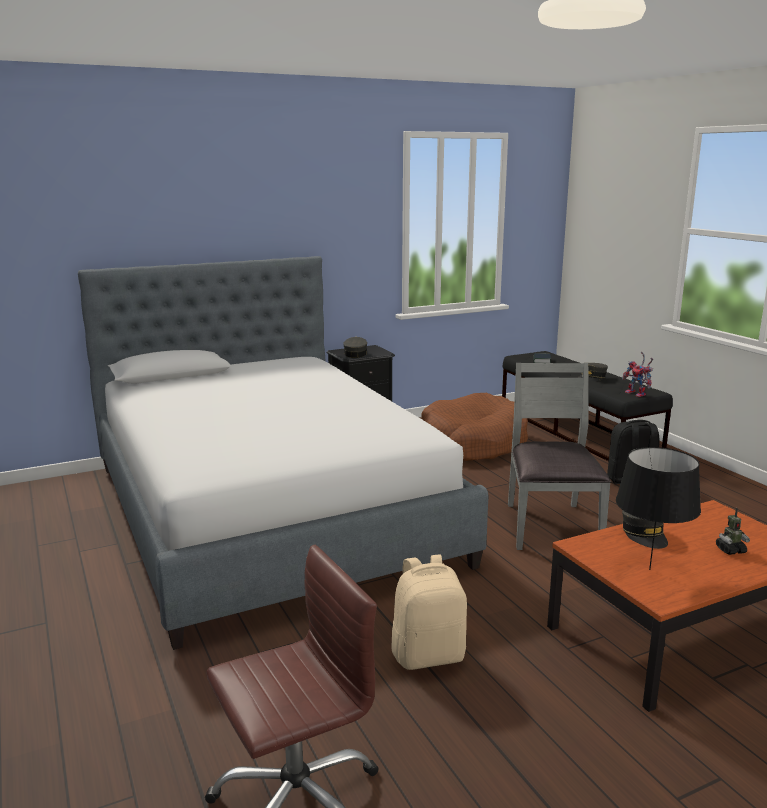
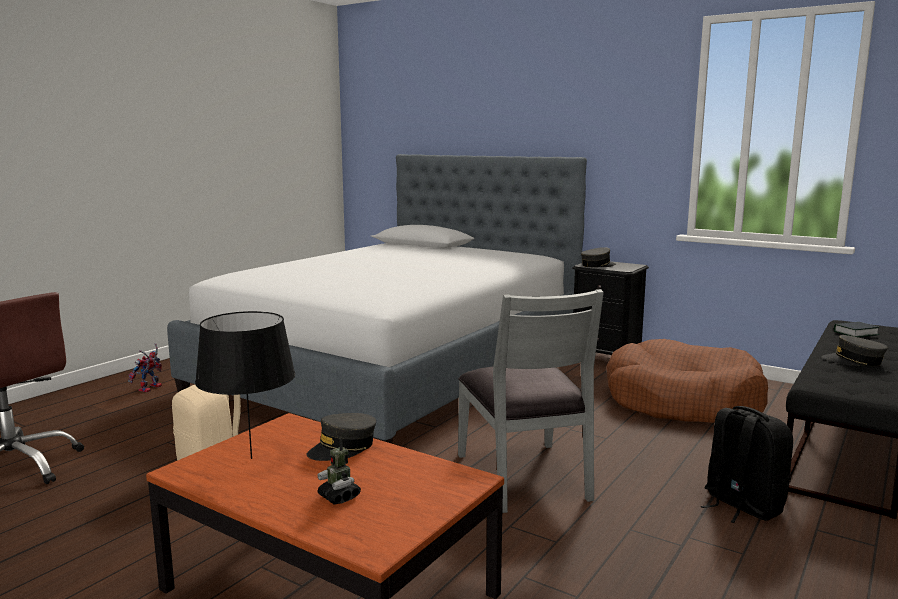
camera: 60 degrees right, 5 degrees down
grey chair [508,363,611,550] -> grey chair turned 105 degrees clockwise [458,289,604,513]
toy robot [622,352,653,397] -> toy robot moved to [128,343,162,392]

